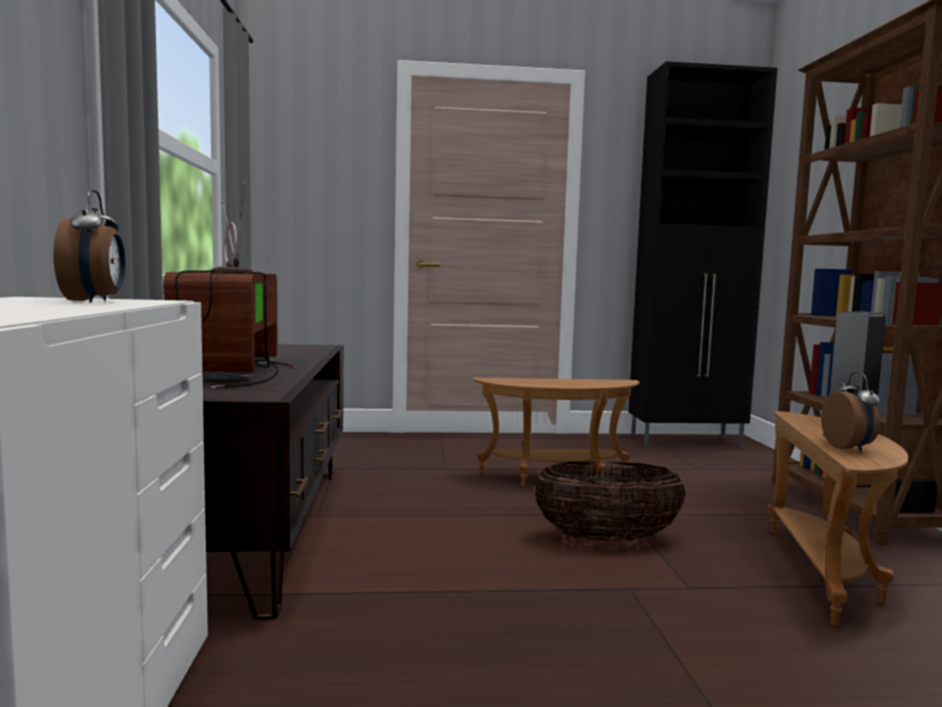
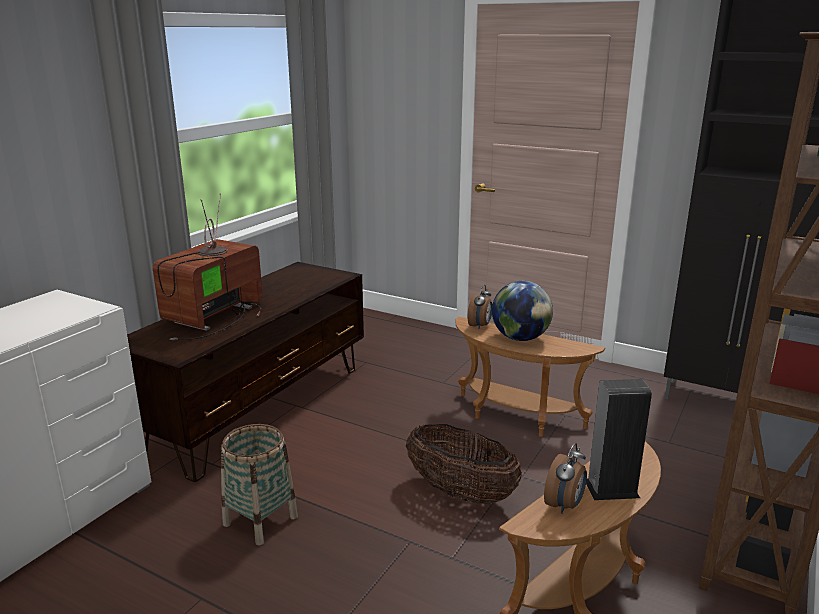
camera: 35 degrees right, 15 degrees up
alarm clock [53,190,125,303] -> alarm clock moved to [468,284,493,330]
none -> basket [221,424,298,546]
none -> globe [492,281,553,341]

